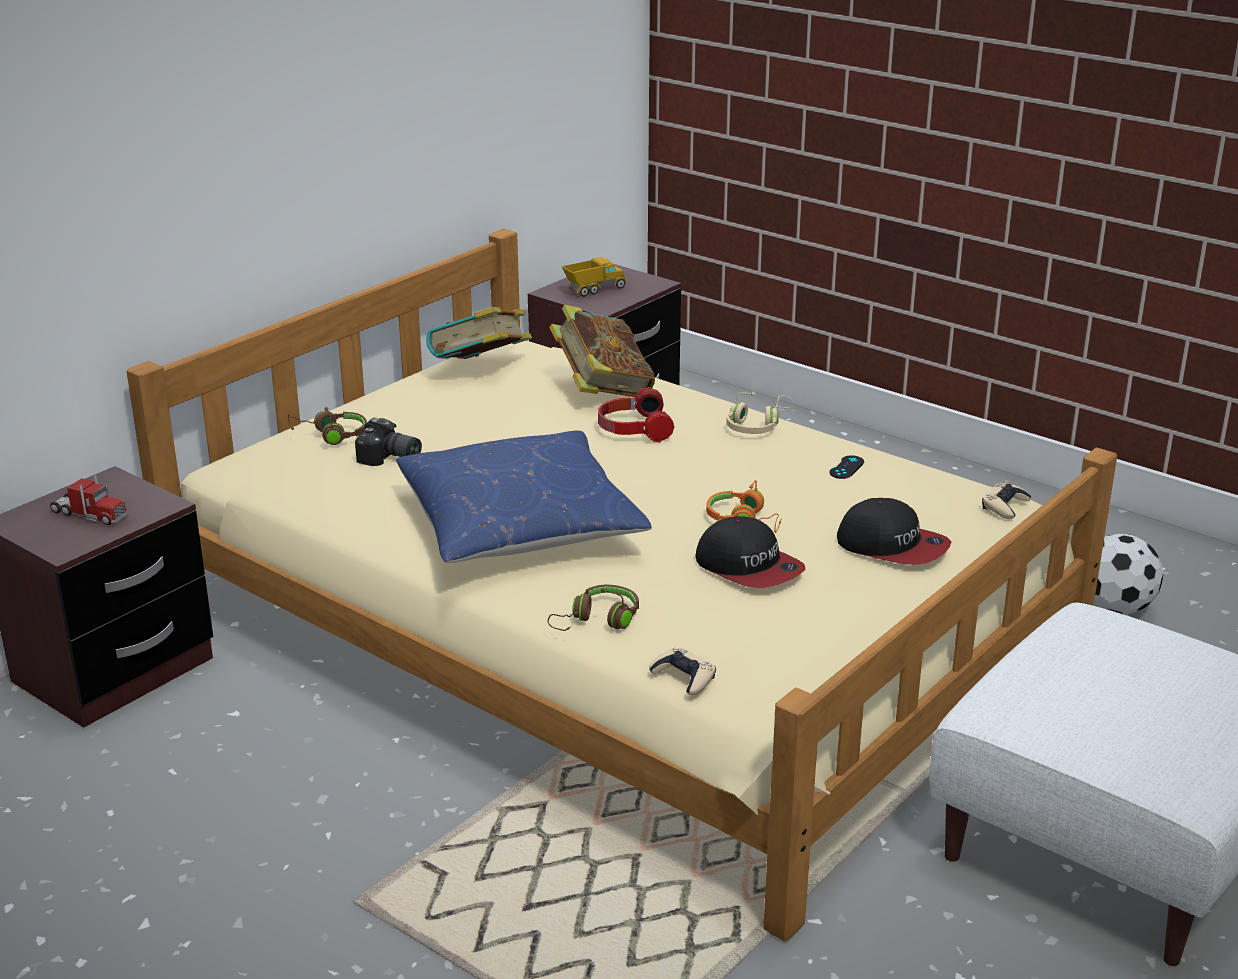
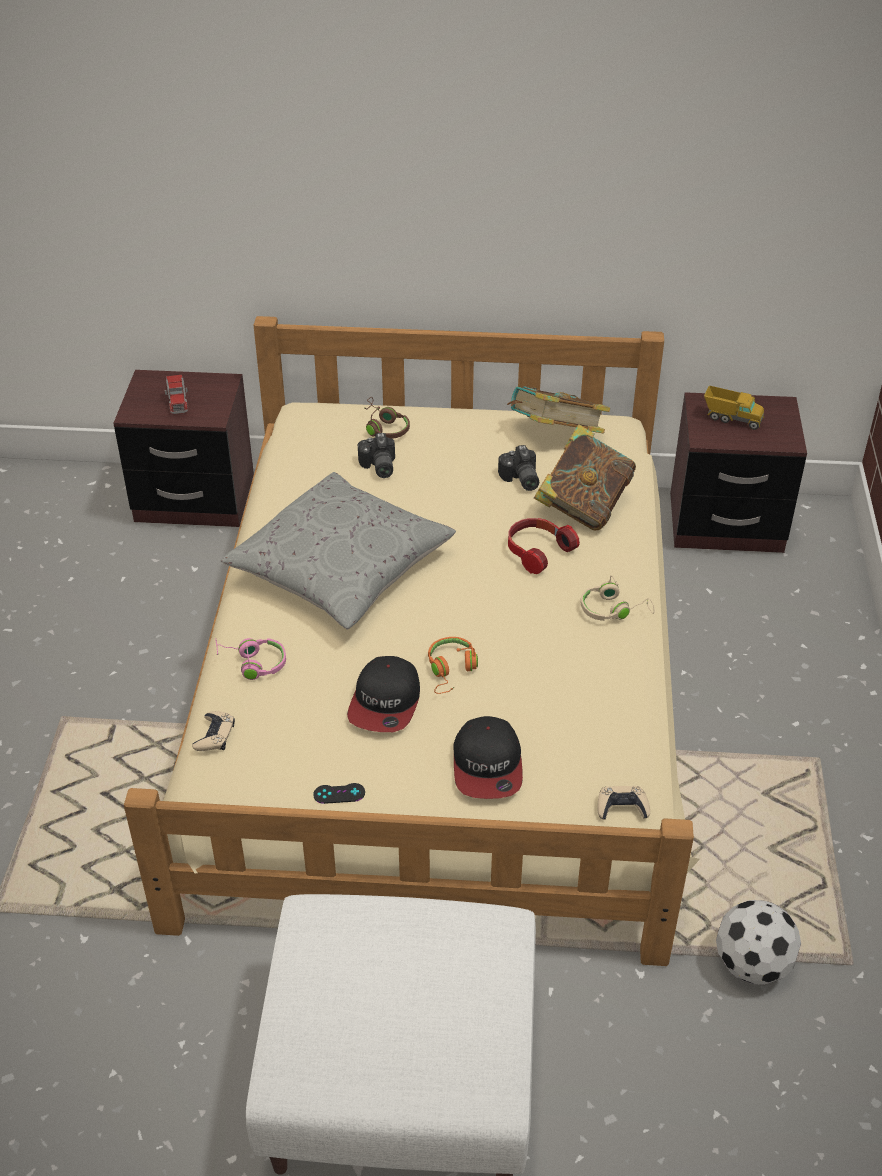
camera: 55 degrees right, 15 degrees up
blue pillow [396,431,652,563] -> grey pillow [221,472,456,630]
brown headphones [548,585,639,631] -> pink headphones [215,638,286,680]
black game controller [829,455,864,479] -> black game controller moved to [313,783,365,804]
none -> camera [498,445,539,491]

